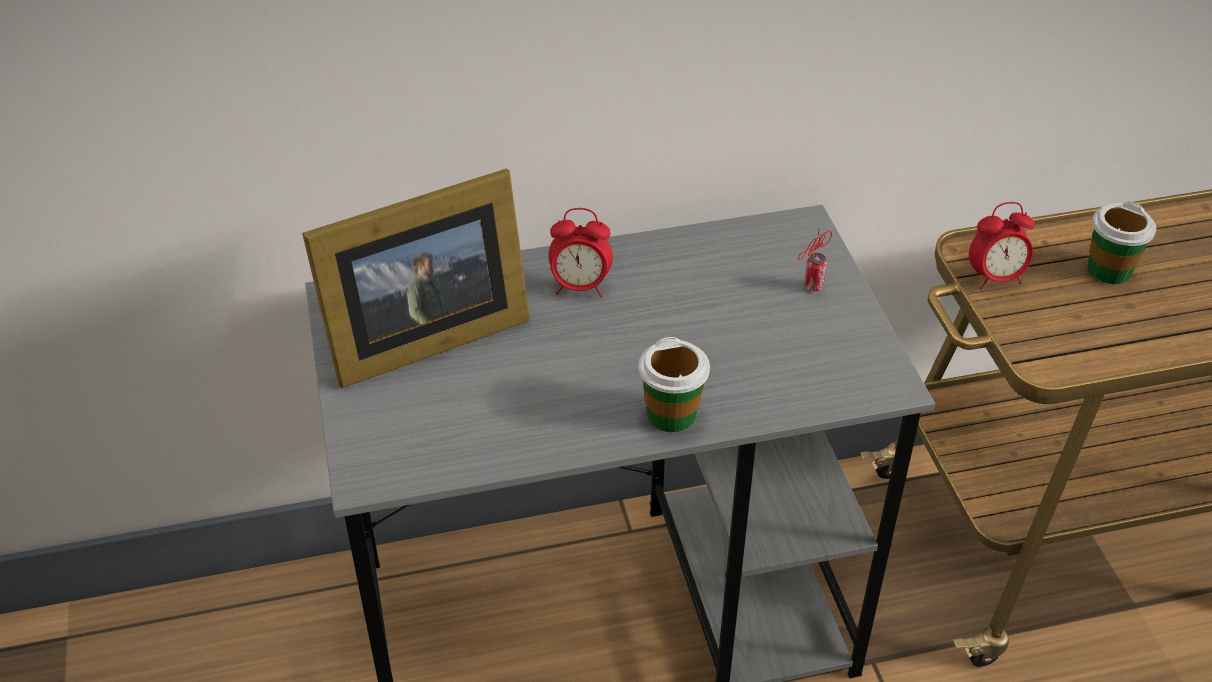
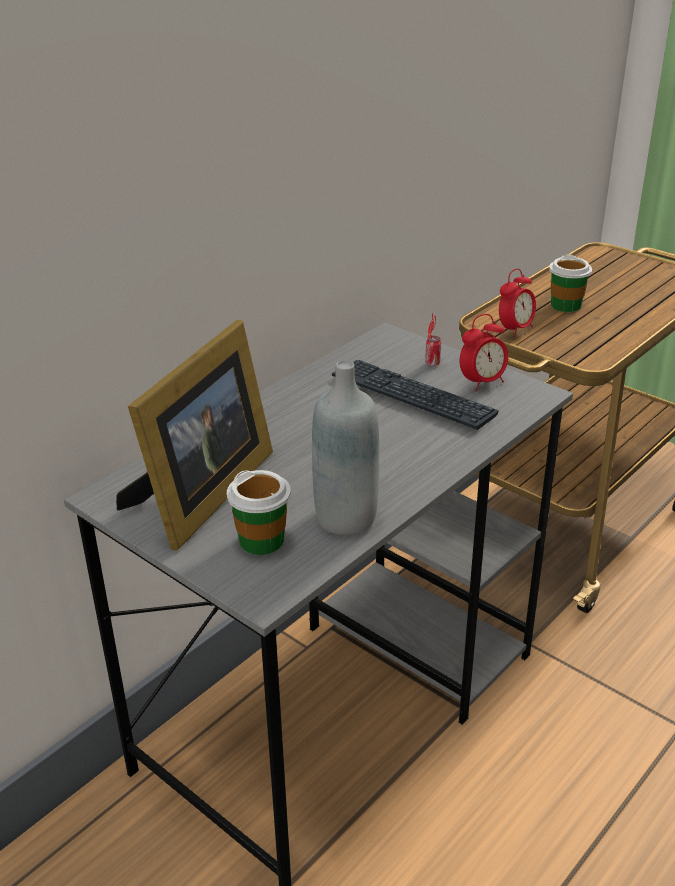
camera: 35 degrees left, 10 degrees down
alarm clock [549,208,613,297] -> alarm clock moved to [460,314,508,392]
cup [639,337,710,432] -> cup moved to [227,470,291,555]
none -> grey bottle [312,360,379,535]
none -> keyboard [332,360,499,430]

